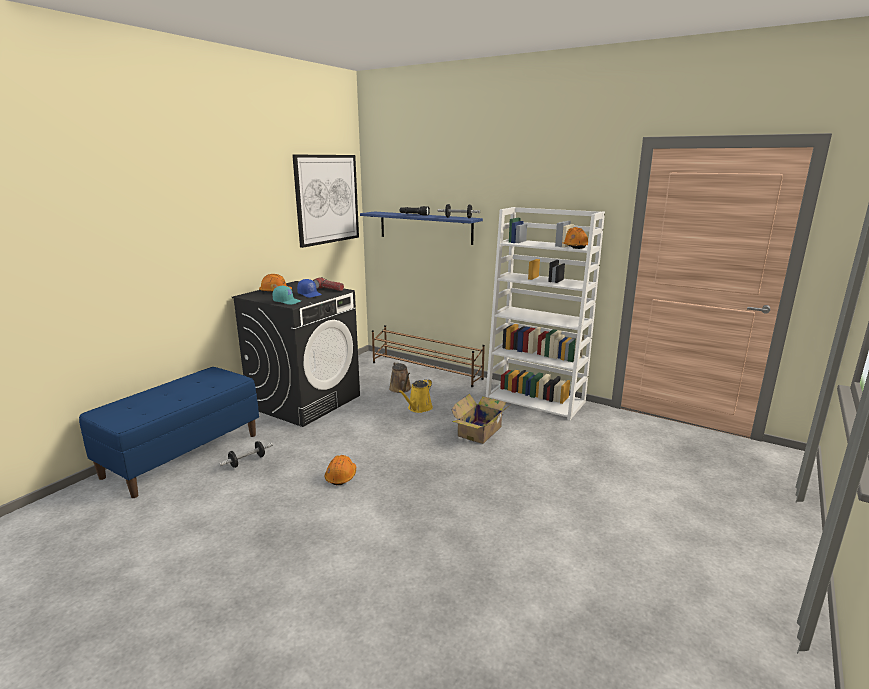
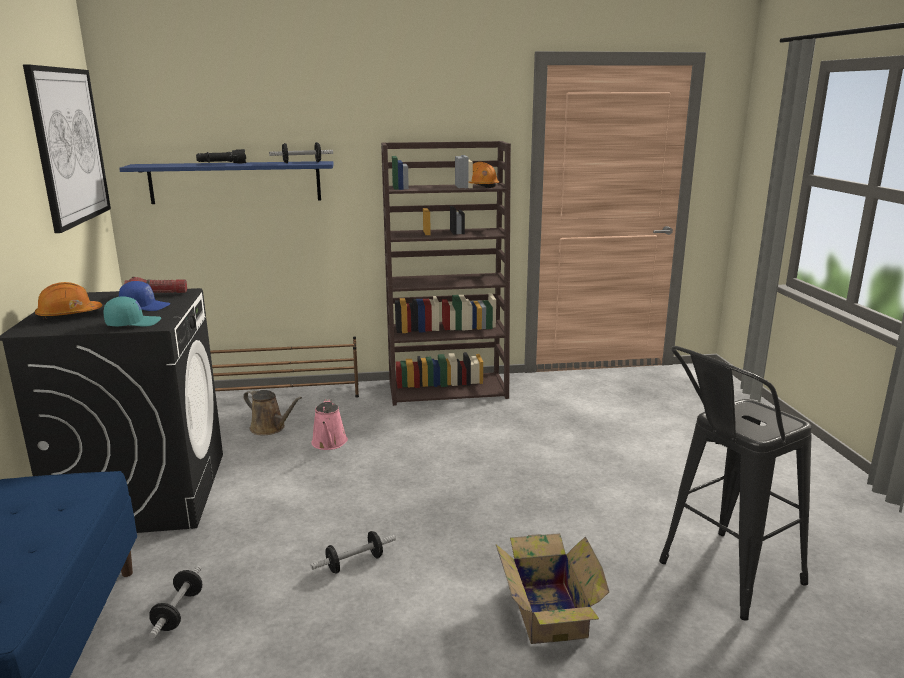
camera: 40 degrees left, 0 degrees up
orange hard hat [325,455,356,485] -> dumbbell [310,531,396,574]
yellow watering can [398,379,433,413] -> pink watering can [311,398,348,450]
cardboard box [452,394,510,444] -> cardboard box moved to [496,533,609,644]
white bookcase [486,207,605,420] -> brown bookcase [381,141,511,406]
none -> black stool [659,346,812,621]

